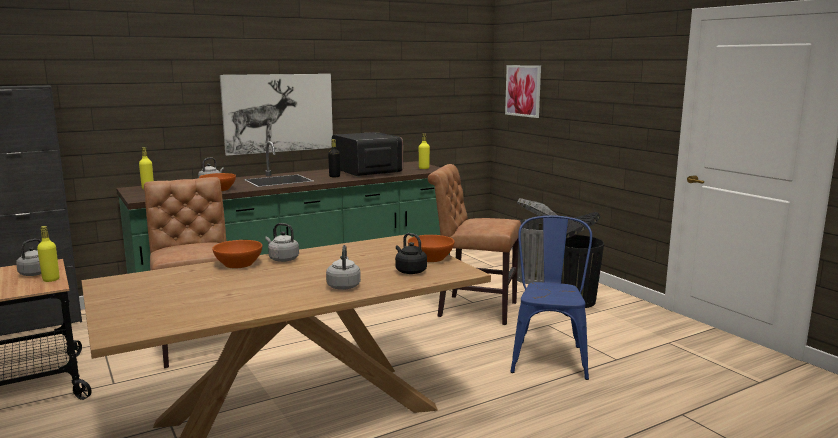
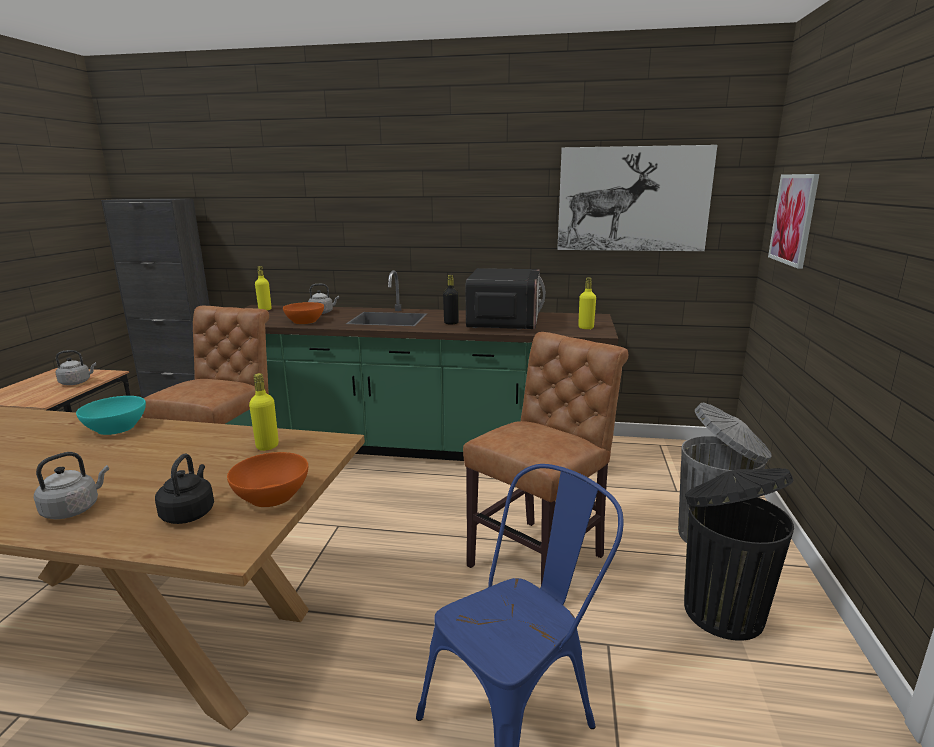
camera: 40 degrees right, 5 degrees up
yellow bottle [37,226,60,282] -> yellow bottle moved to [249,373,279,451]
orange bowl [212,240,262,268] -> turquoise bowl [76,396,146,435]
picture [220,74,333,156] -> picture moved to [557,145,717,251]
grey kettle [265,223,299,262] -> none
brown chair [428,164,521,325] -> brown chair turned 75 degrees clockwise [463,332,628,585]

